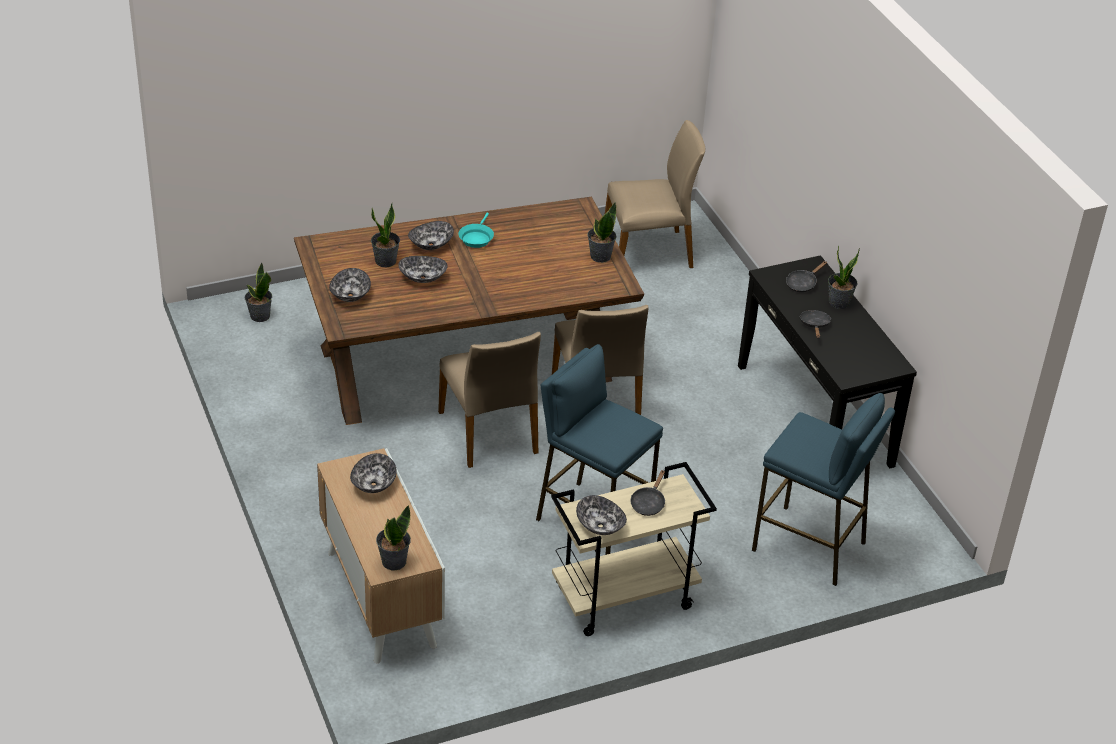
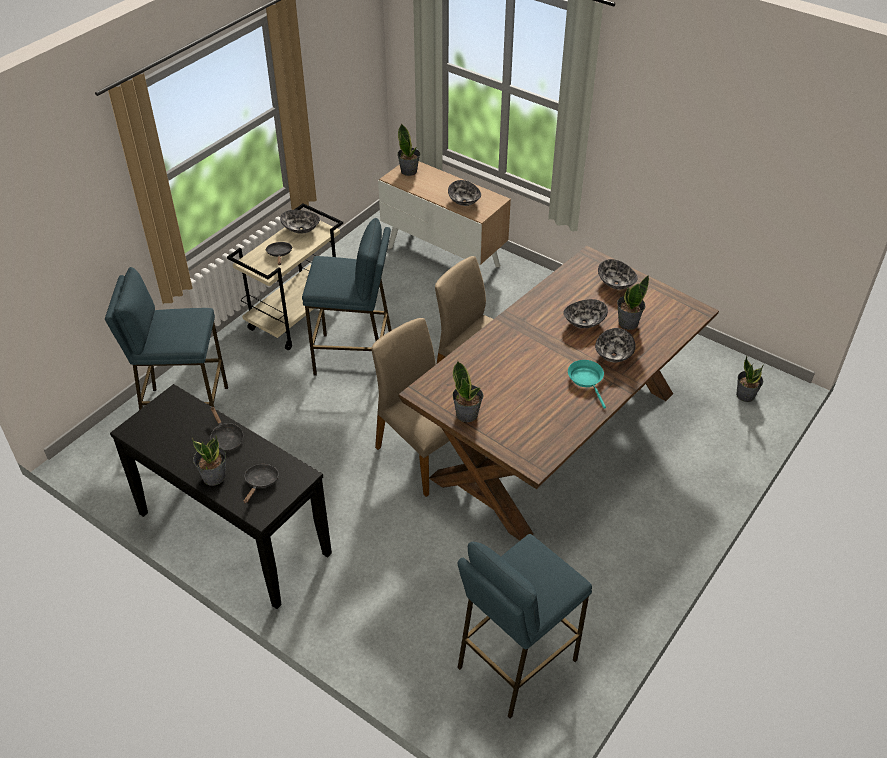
camera: 150 degrees right, 5 degrees up
beige chair [605,120,705,268] -> blue stool [457,534,592,718]

